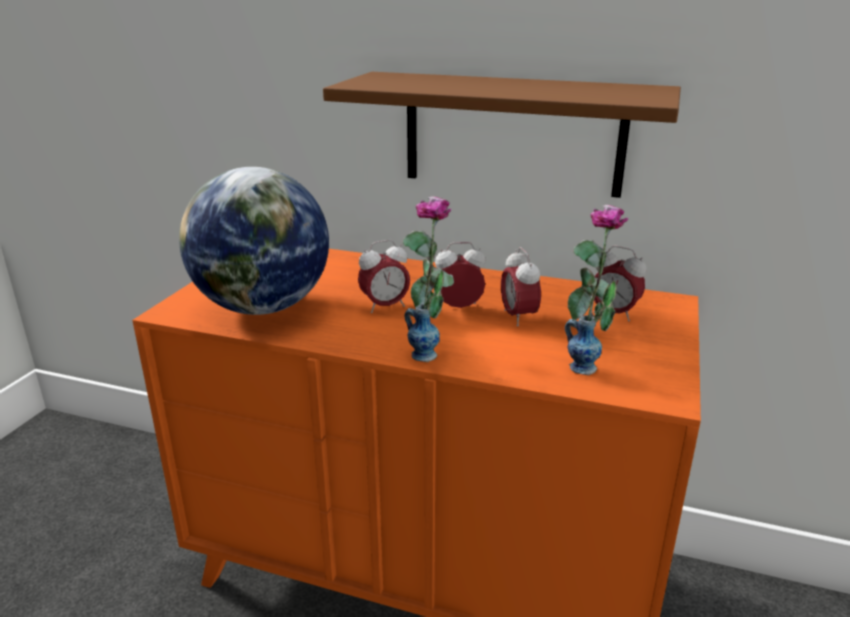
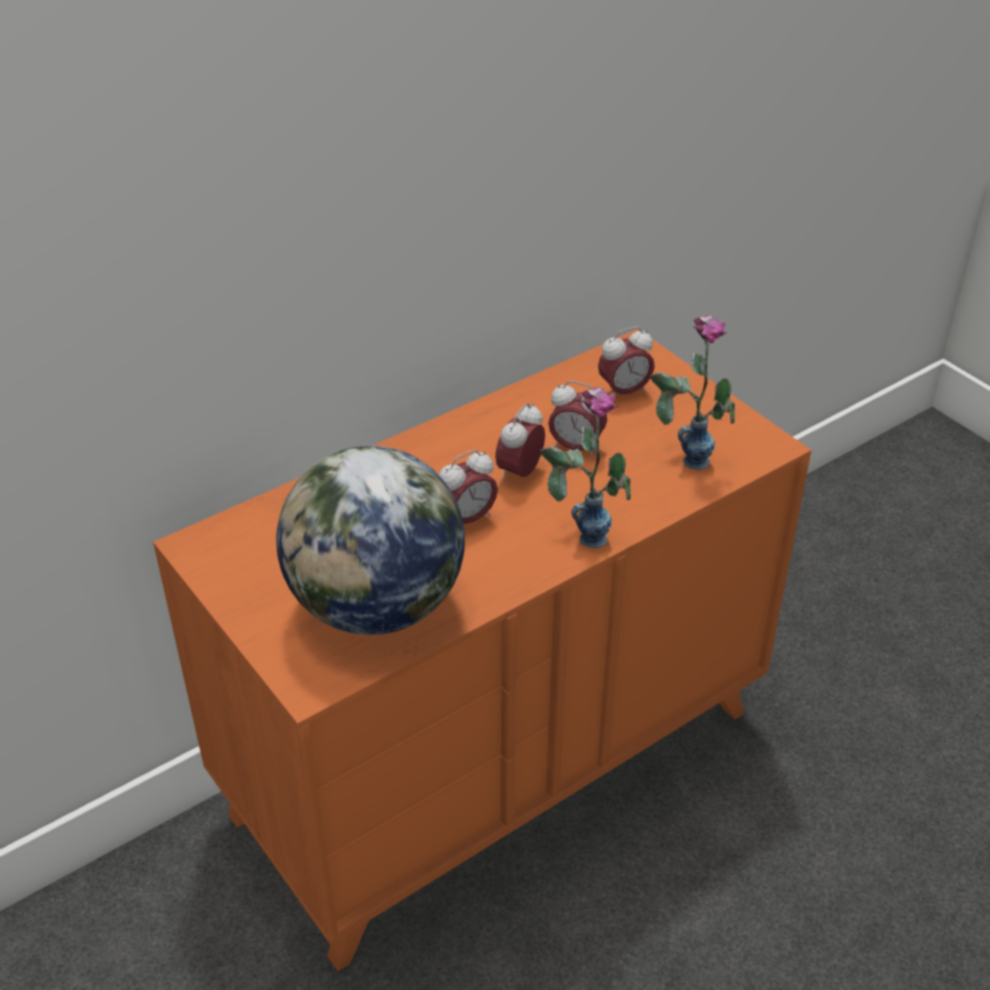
camera: 55 degrees left, 15 degrees up
brown shelf [323,72,681,198] -> none
alarm clock [358,240,410,313] -> alarm clock turned 45 degrees clockwise [439,450,498,524]

